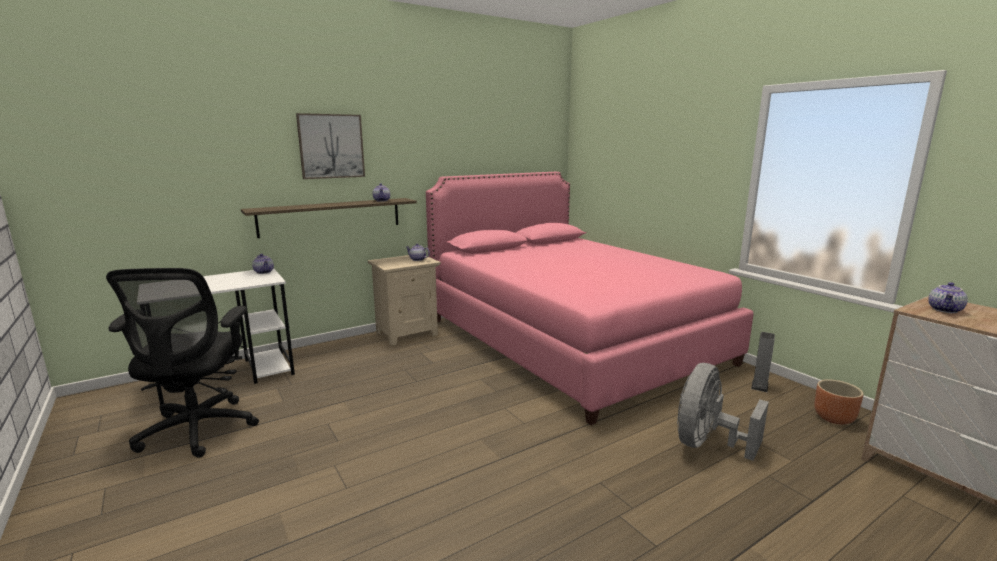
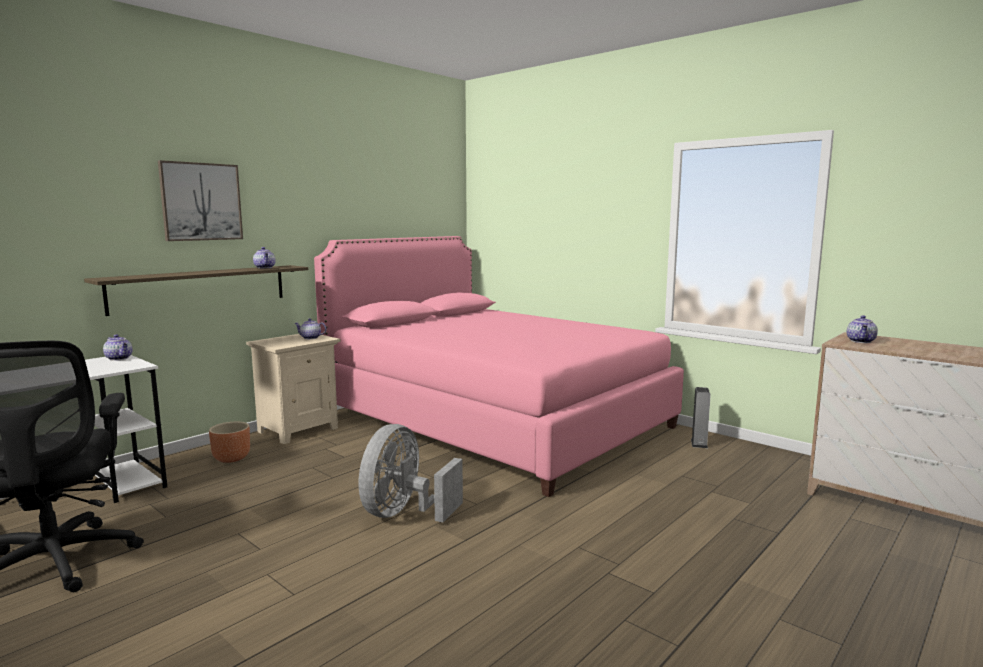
camera: 15 degrees left, 5 degrees down
grey fan [677,363,769,461] -> grey fan moved to [359,424,463,522]
brown planter [814,379,863,425] -> brown planter moved to [209,422,250,463]

